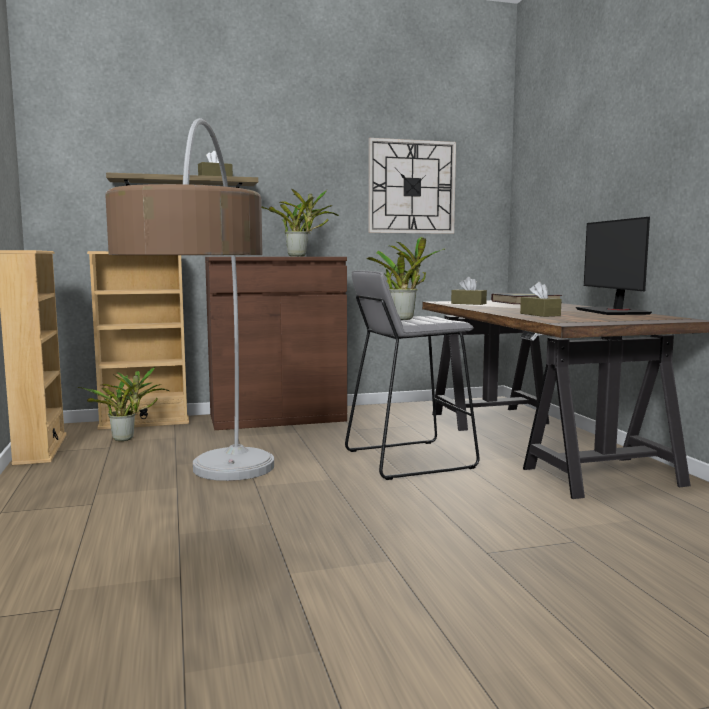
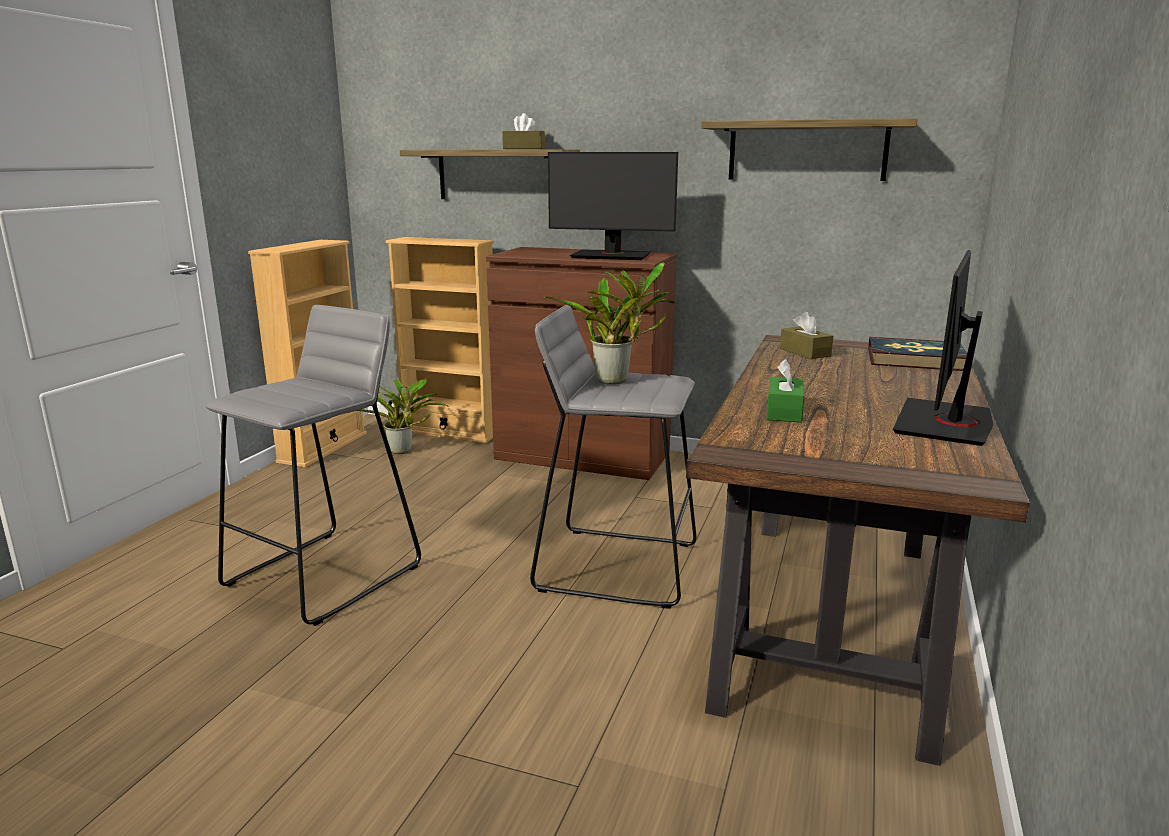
camera: 35 degrees right, 10 degrees up
floor lamp [105,118,274,481] -> grey stool [205,305,421,626]
potted plant [262,189,339,256] -> monitor [548,152,678,260]
wall clock [368,138,456,234] -> shelf [701,118,918,181]
brown tissue box [520,282,562,317] -> green tissue box [767,359,804,422]

